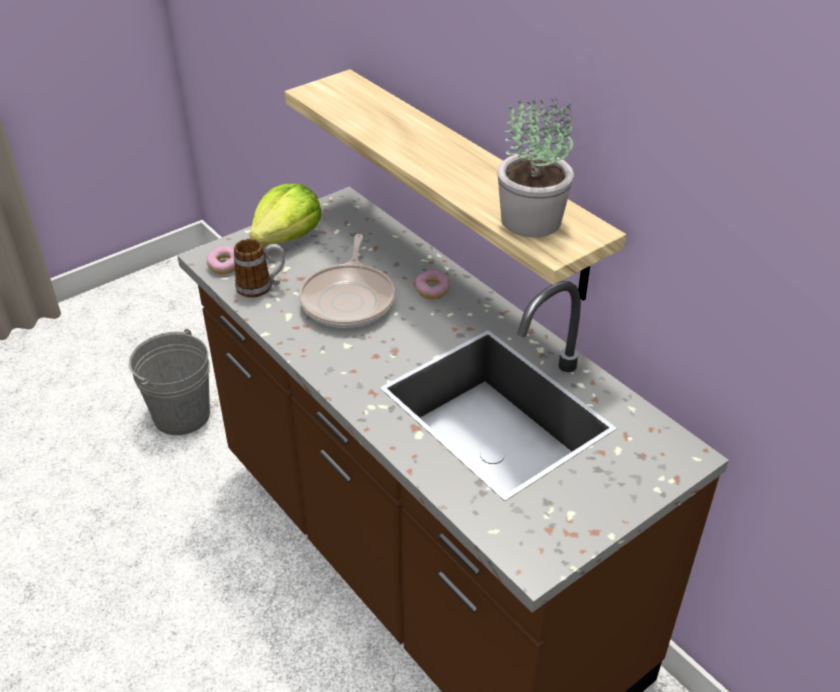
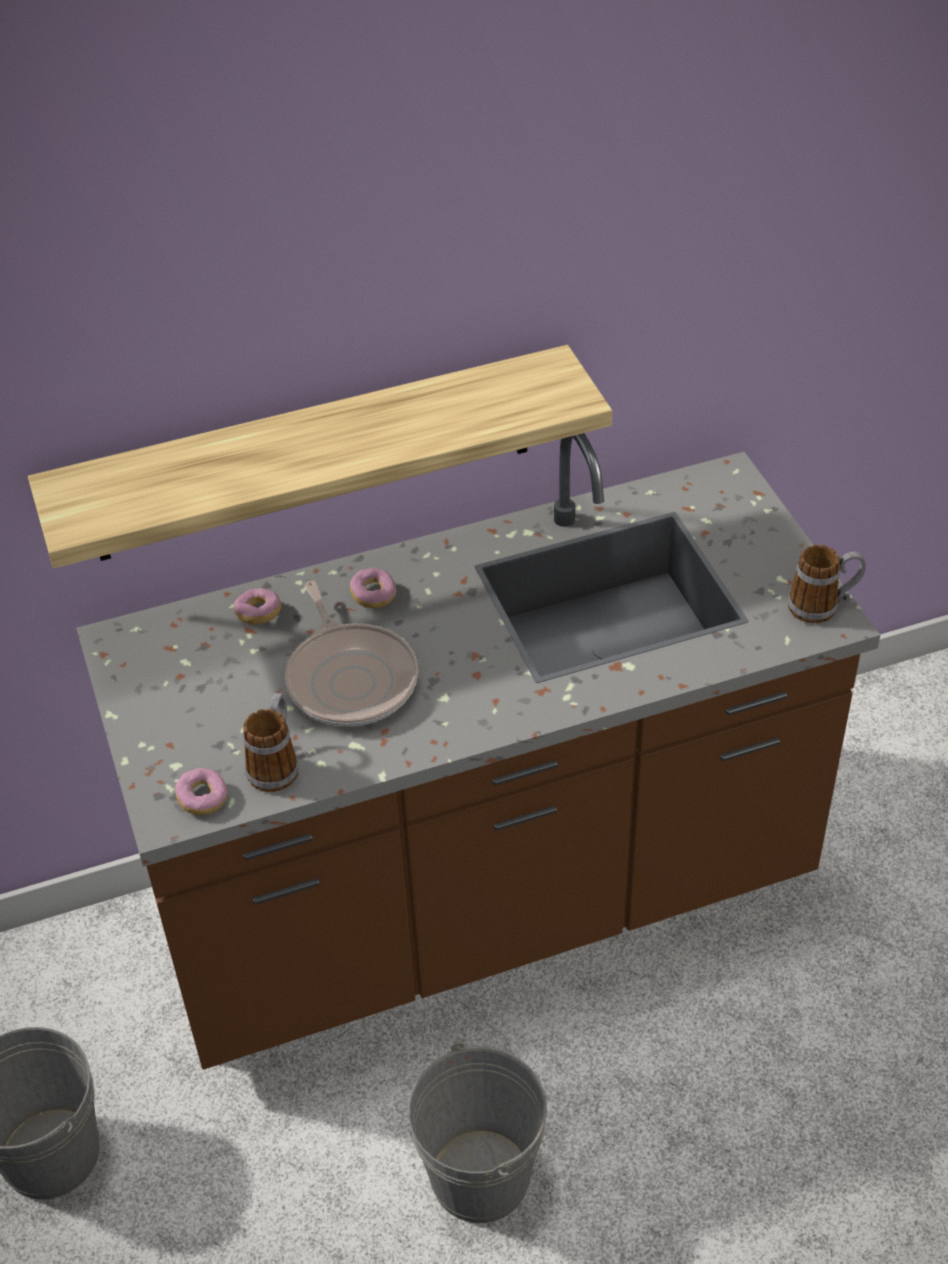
camera: 70 degrees left, 5 degrees up
lettuce [250,184,321,245] -> none
frying pan [299,234,395,328] -> frying pan turned 45 degrees clockwise [285,580,418,726]
potted plant [497,98,574,237] -> none
none -> donut [234,588,281,625]
none -> grey bucket [408,1038,547,1223]
none -> mug [788,544,866,623]

